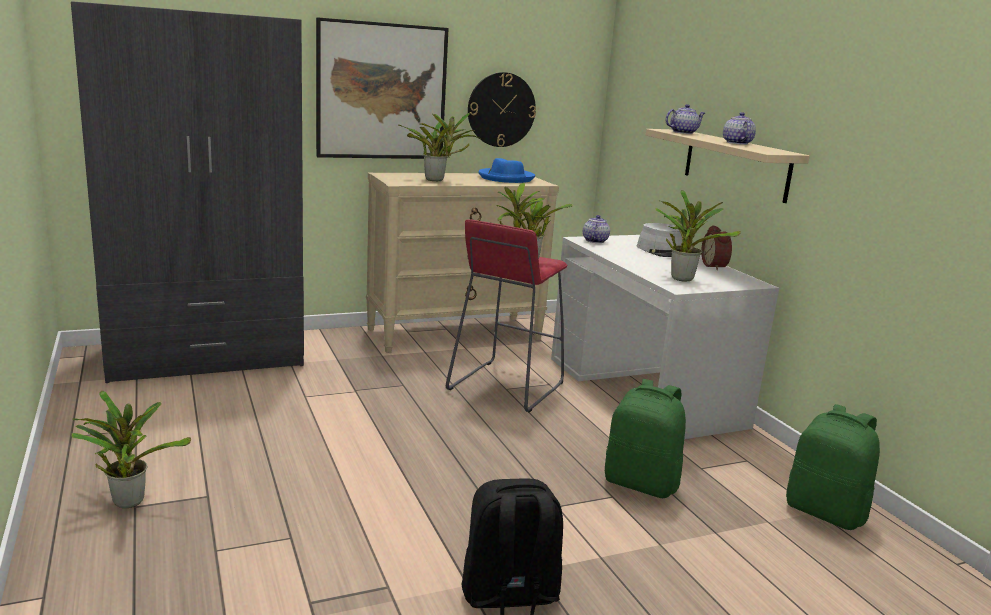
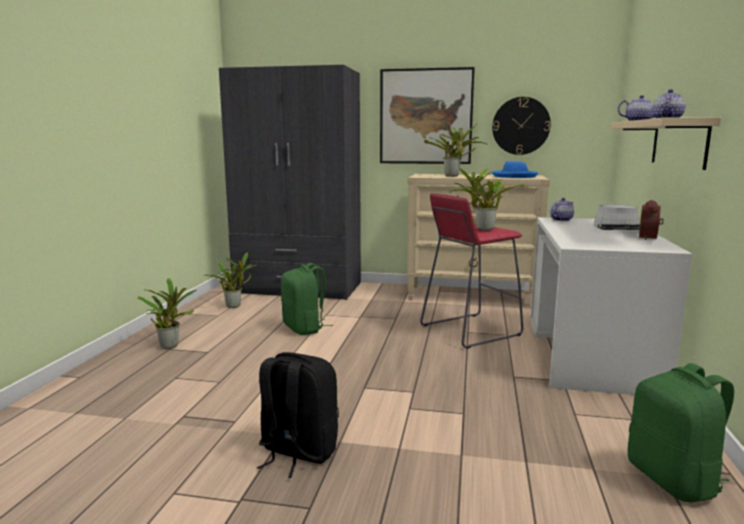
camera: 35 degrees right, 5 degrees down
green backpack [605,379,686,498] -> green backpack moved to [281,263,333,335]
potted plant [656,190,741,282] -> potted plant moved to [203,253,256,308]

